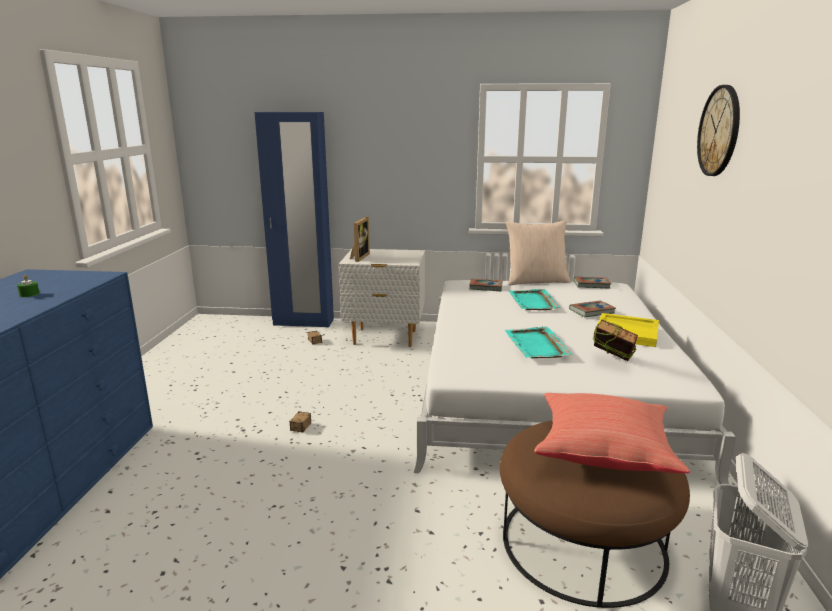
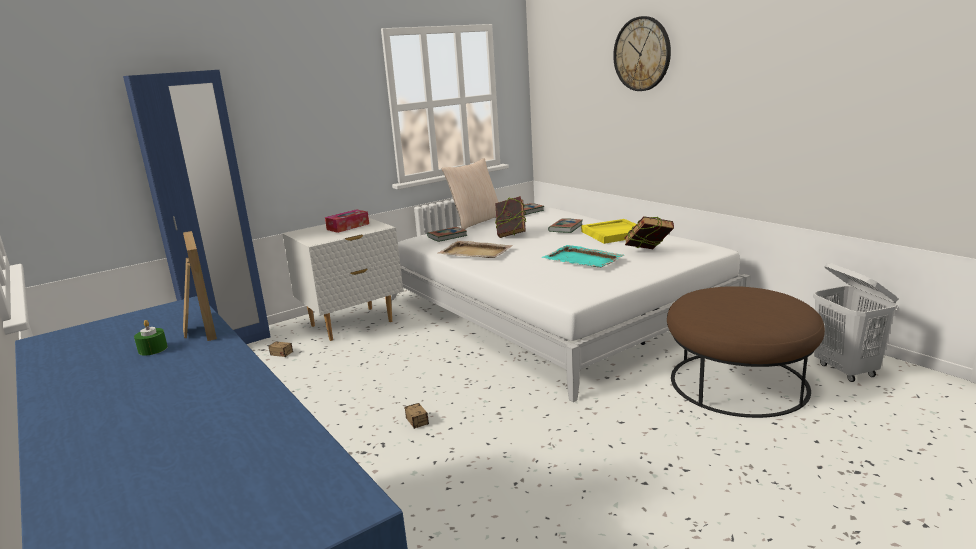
camera: 40 degrees left, 0 degrees up
picture frame [350,217,370,262] -> picture frame moved to [183,231,217,341]
turquoise tray [509,289,561,310] -> book [495,196,526,238]
red pillow [534,393,690,473] -> none
none -> tissue box [325,209,369,233]
none -> beige tray [437,241,513,258]

